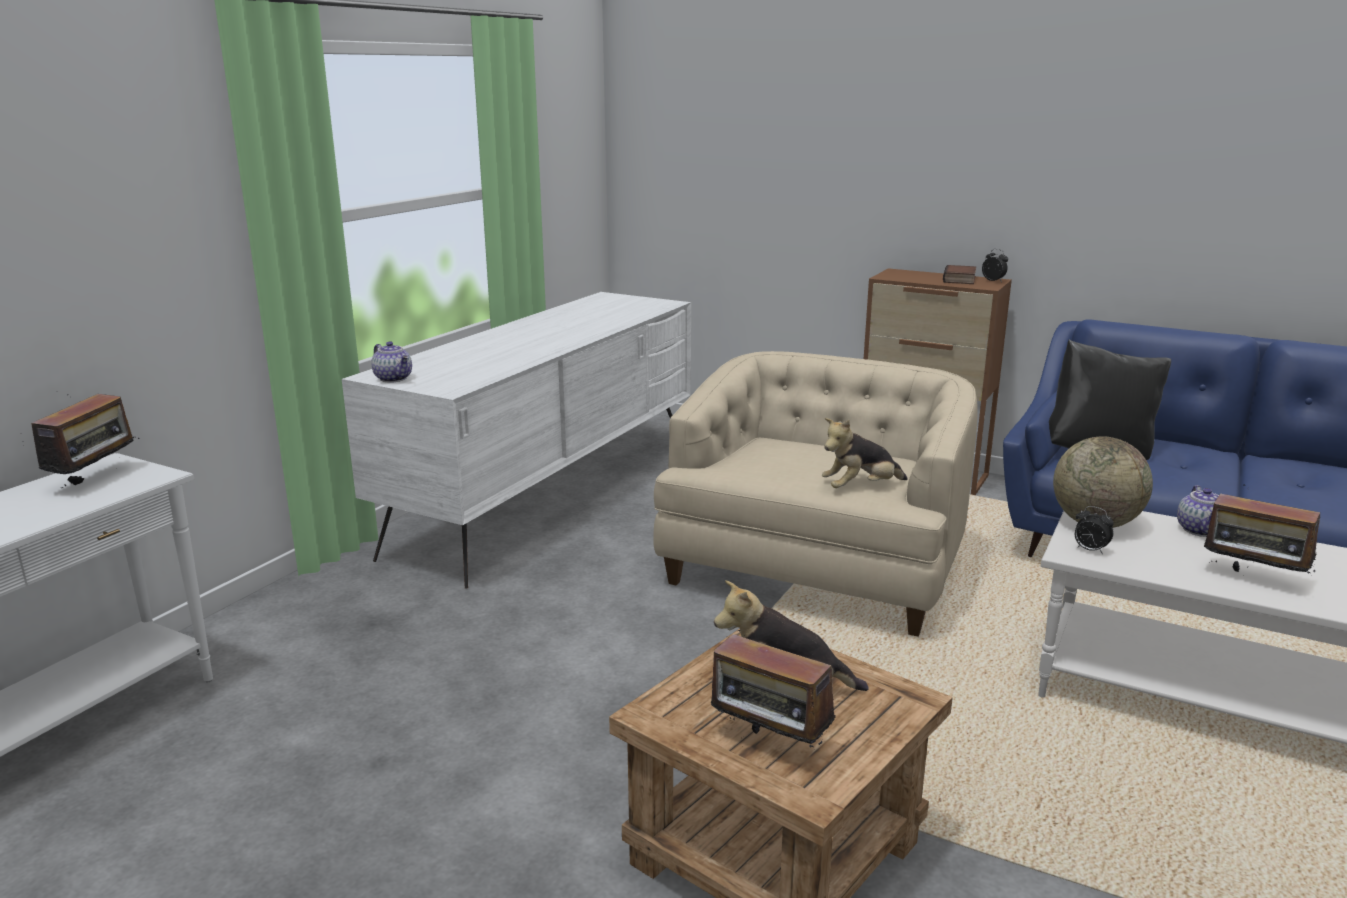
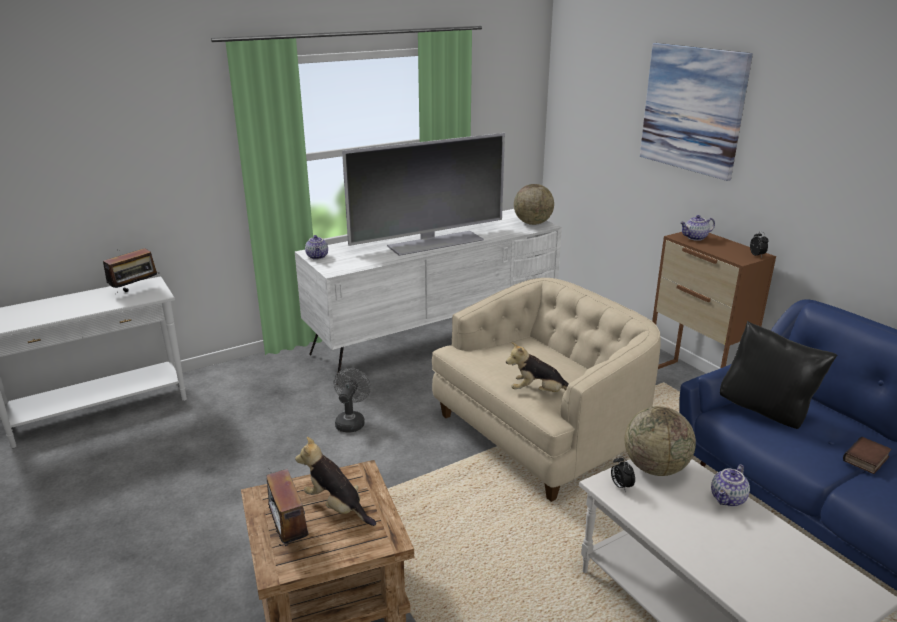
camera: 30 degrees right, 5 degrees up
book [943,265,976,284] -> book moved to [843,436,892,474]
radio [1204,484,1320,573] -> none
none -> grey fan [333,368,371,433]
none -> television [342,133,505,256]
none -> globe [514,184,554,225]
none -> picture [640,43,753,181]
none -> teapot [680,215,715,241]

